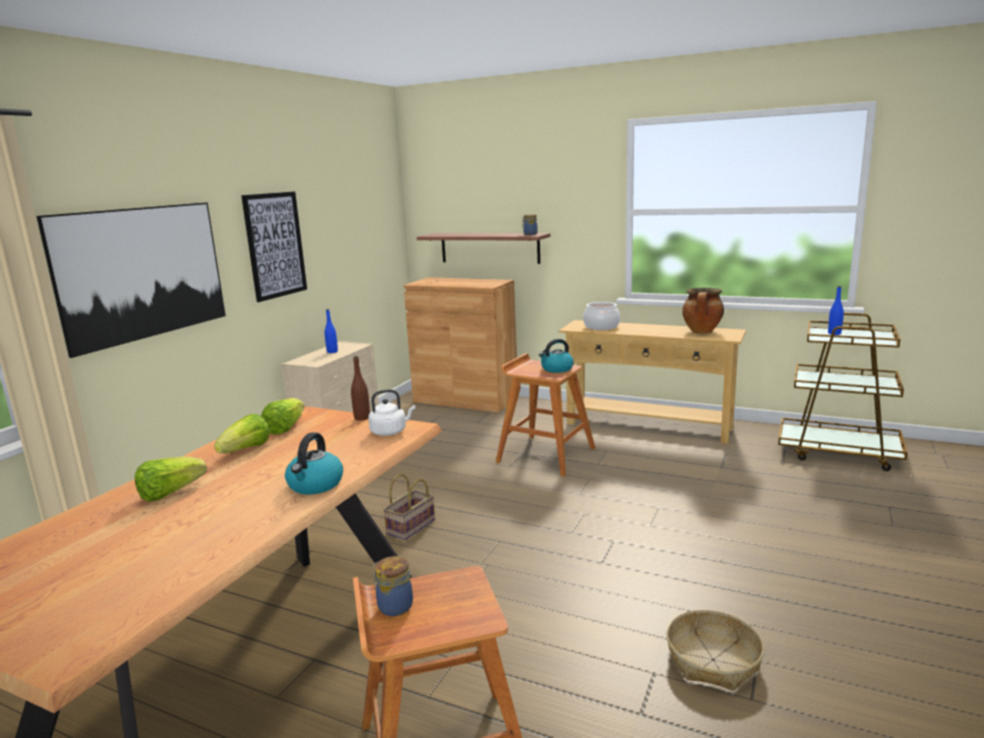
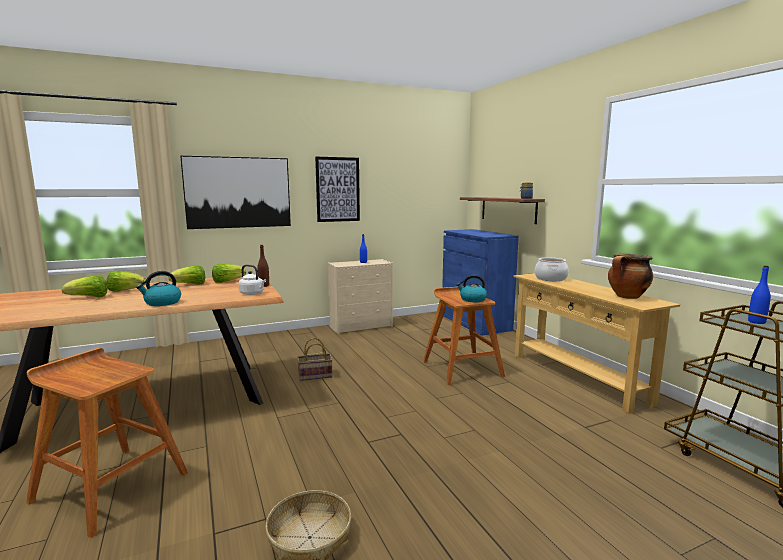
camera: 40 degrees right, 5 degrees down
jar [373,556,413,616] -> none
brown cabinet [403,277,517,413] -> blue cabinet [442,229,519,336]
none -> lettuce [62,275,107,297]

